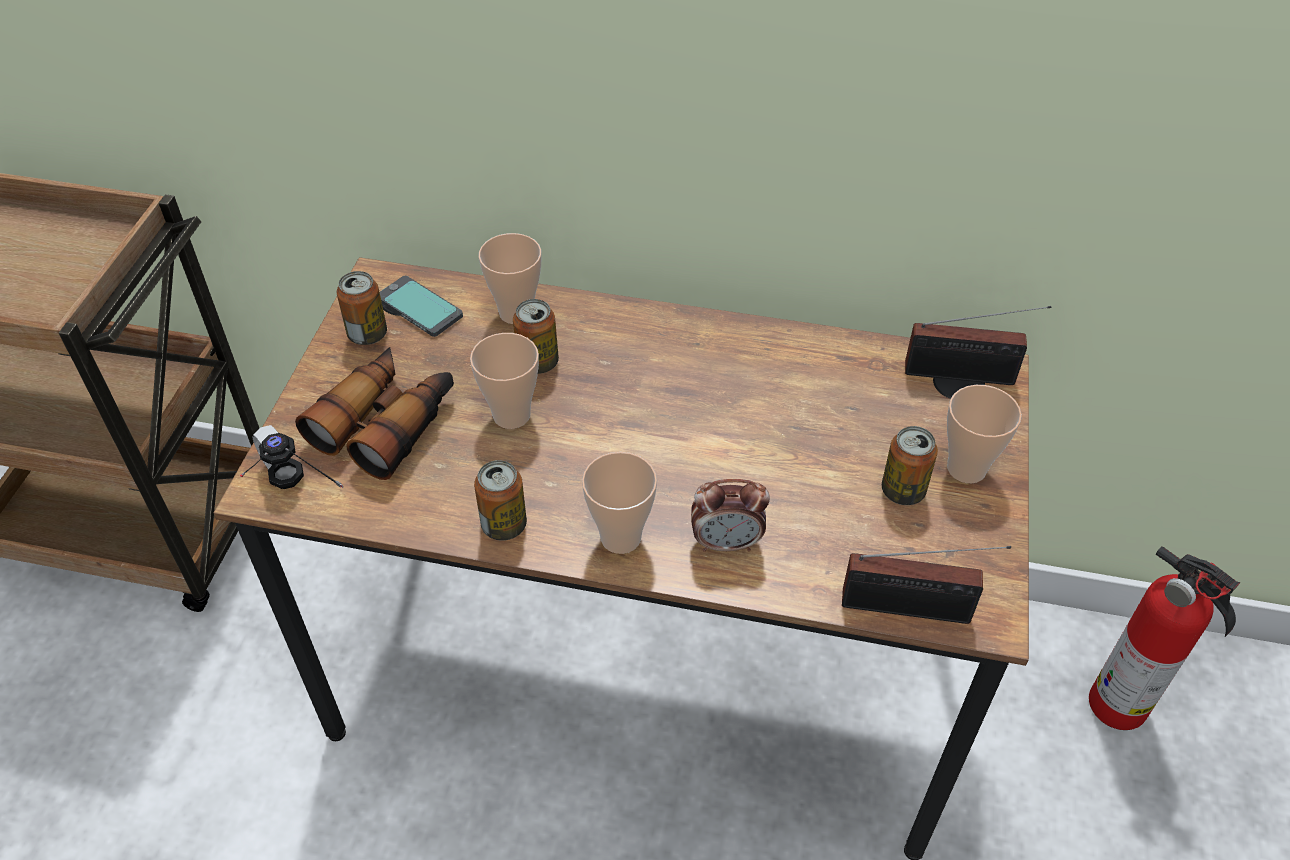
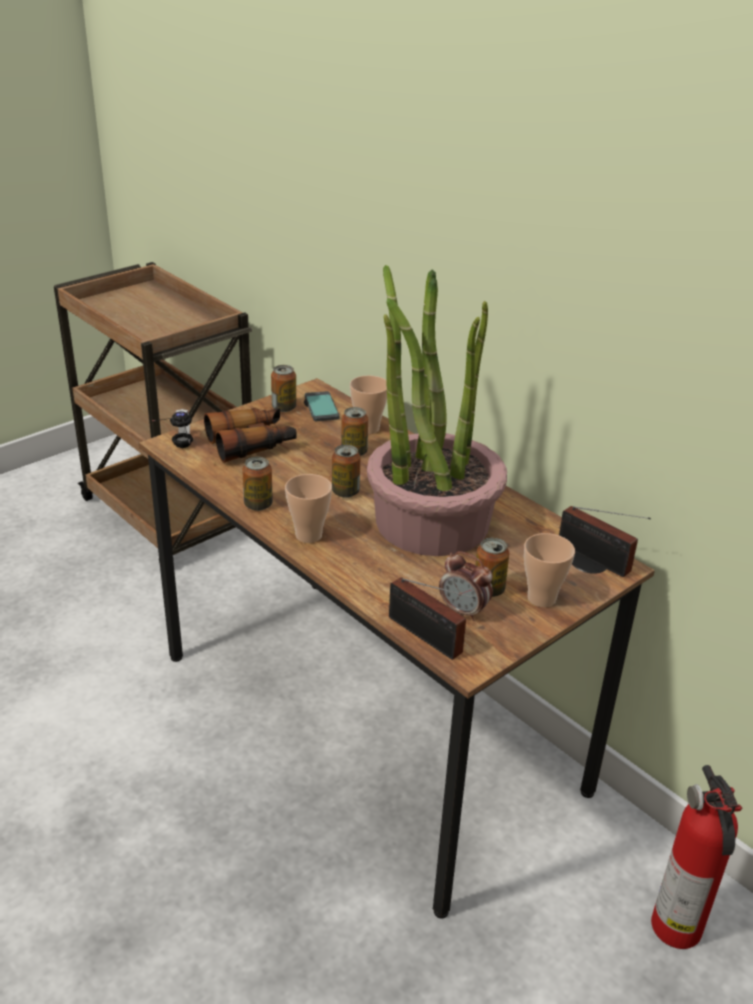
camera: 35 degrees right, 15 degrees down
cup [470,333,539,429] -> none
alarm clock [691,479,770,552] -> alarm clock moved to [439,551,493,621]
none -> can [332,445,360,498]
none -> potted plant [367,265,507,556]

